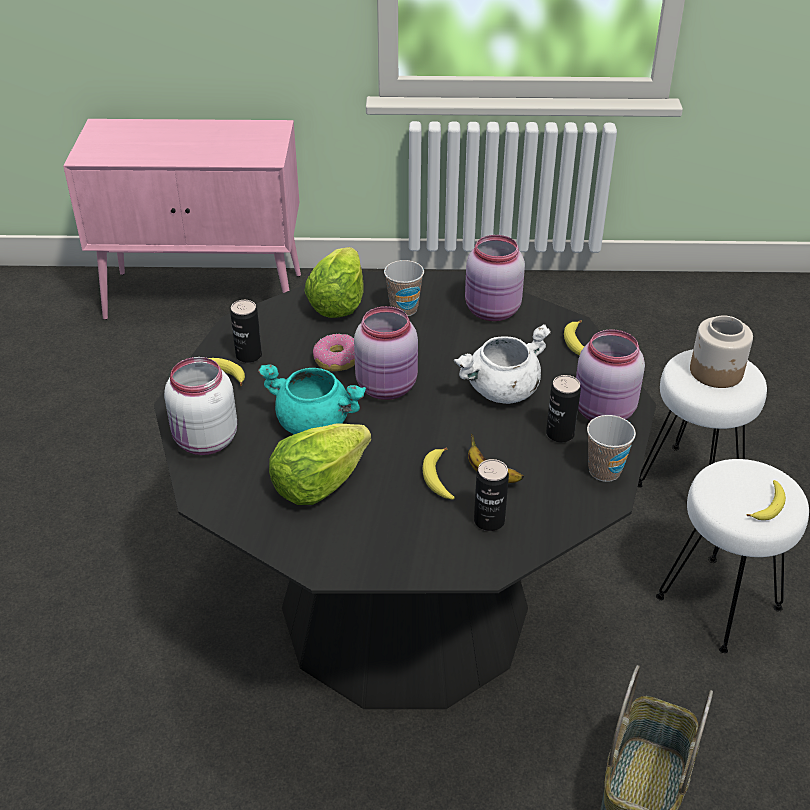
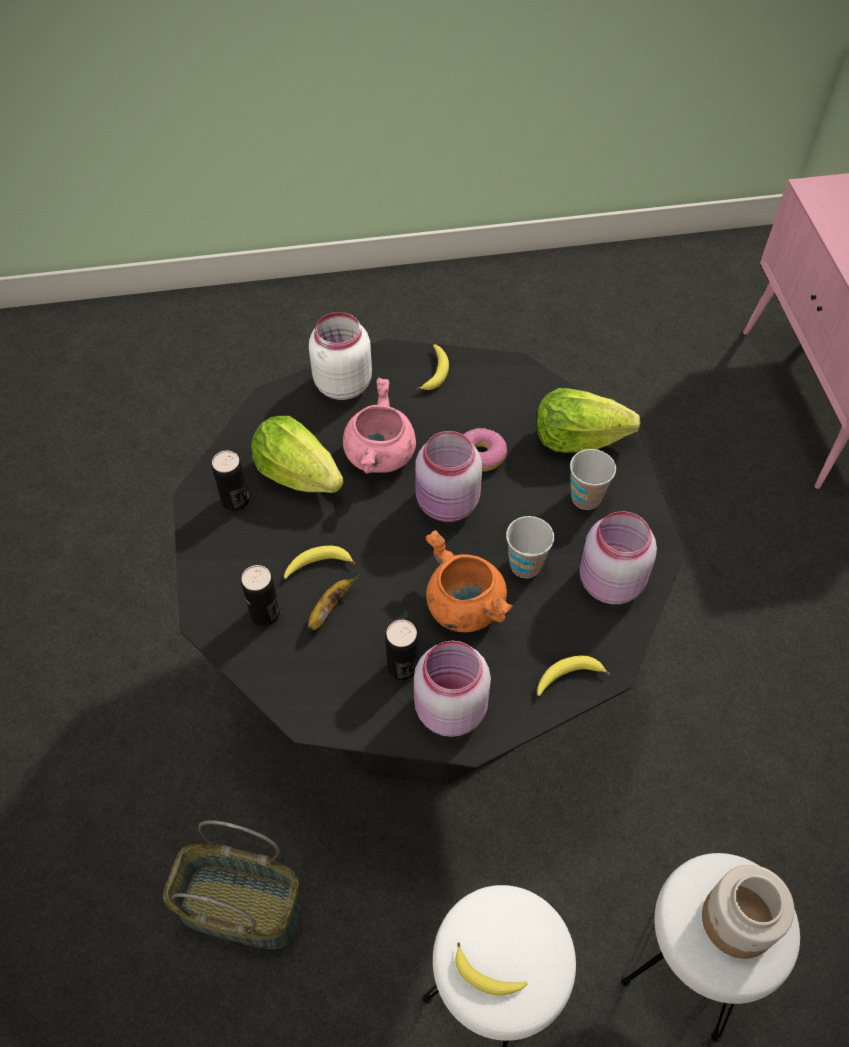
camera: 80 degrees right, 15 degrees up
can [230,300,262,363] -> can moved to [212,450,249,511]
turquoise cooking pot [258,364,366,434] -> pink cooking pot [343,378,416,474]
white cooking pot [454,324,551,404] -> orange cooking pot [426,530,513,632]
cup [587,415,636,482] -> cup moved to [506,516,554,578]

